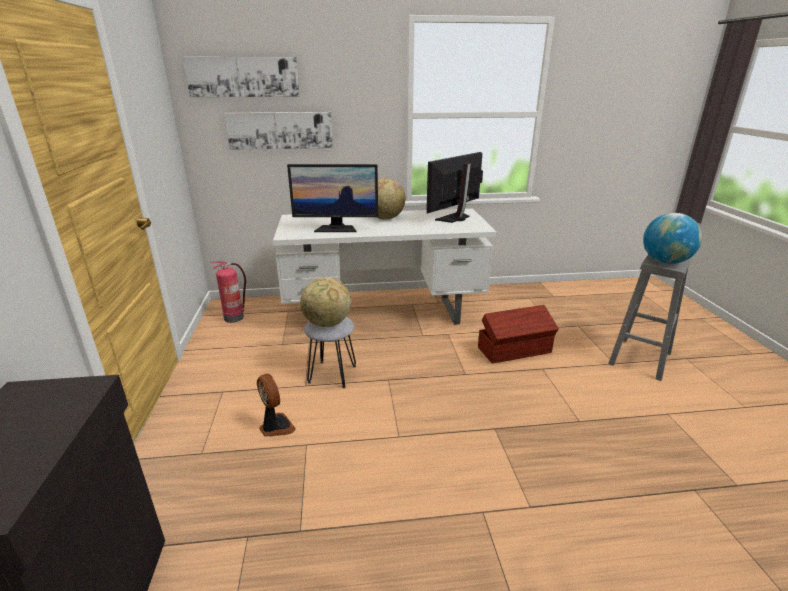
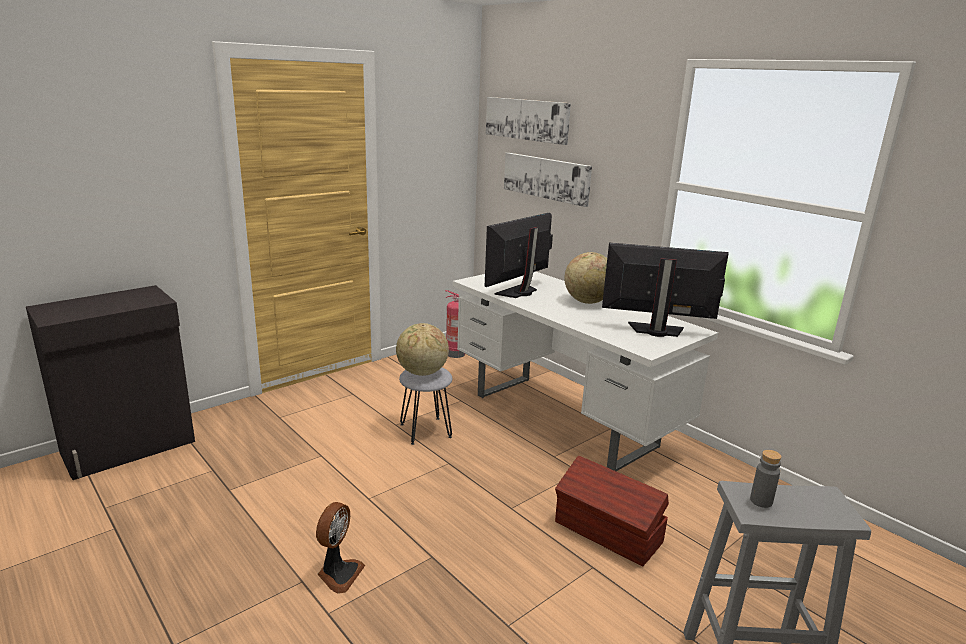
camera: 55 degrees right, 5 degrees down
fan [257,374,296,437] -> fan moved to [316,502,365,594]
monitor [287,164,378,232] -> monitor turned 75 degrees clockwise [484,213,553,298]
globe [643,213,702,264] -> grey bottle [750,450,782,508]

